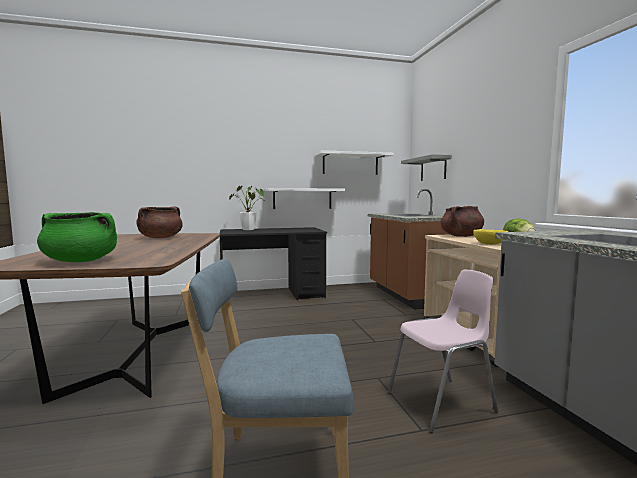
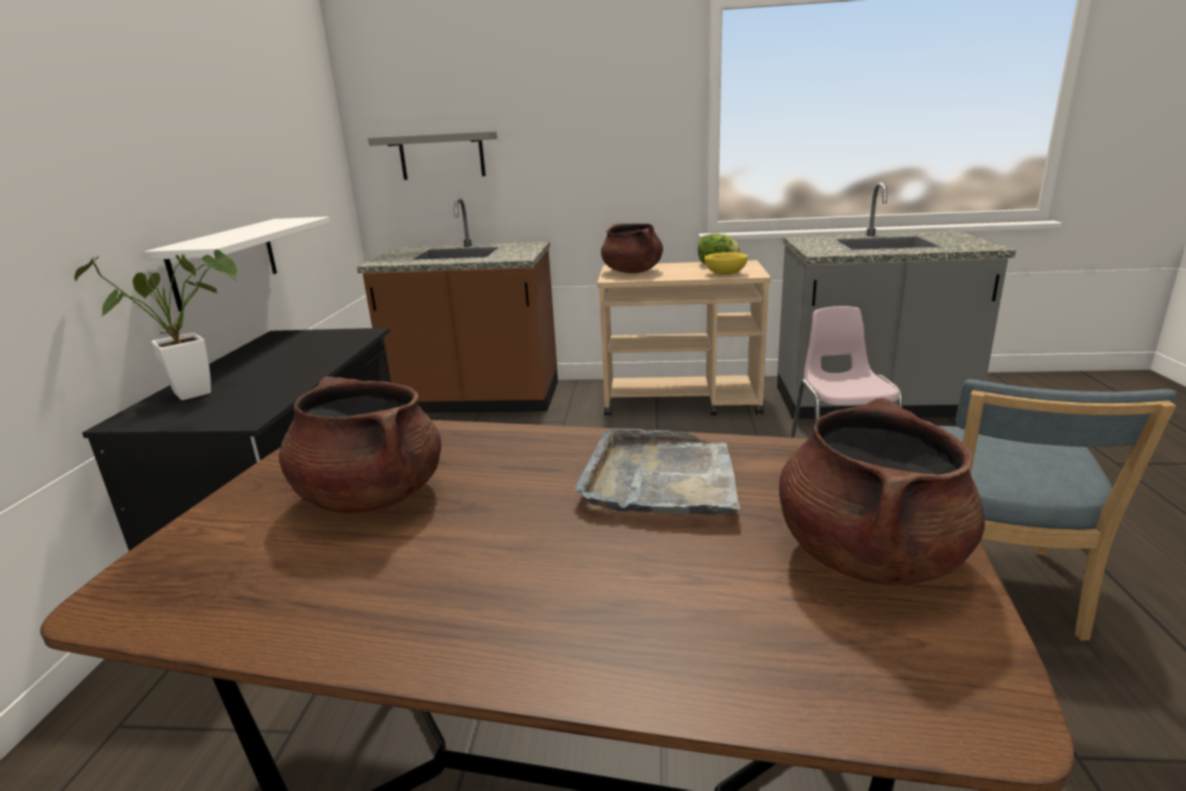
camera: 70 degrees left, 15 degrees up
green cooking pot [37,212,117,262] -> brown cooking pot [779,398,985,585]
white shelf [315,150,394,175] -> none
none -> grey tray [575,428,740,515]

